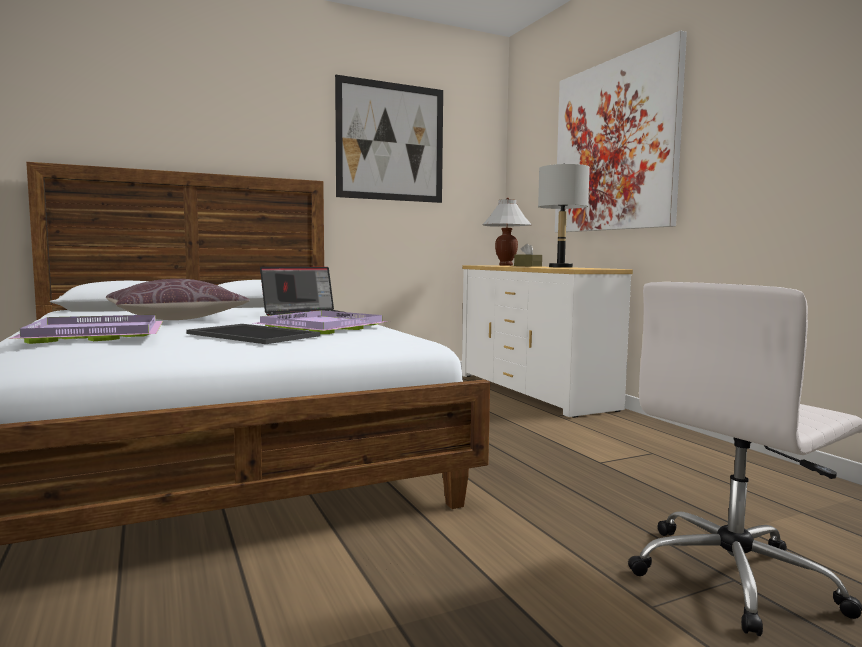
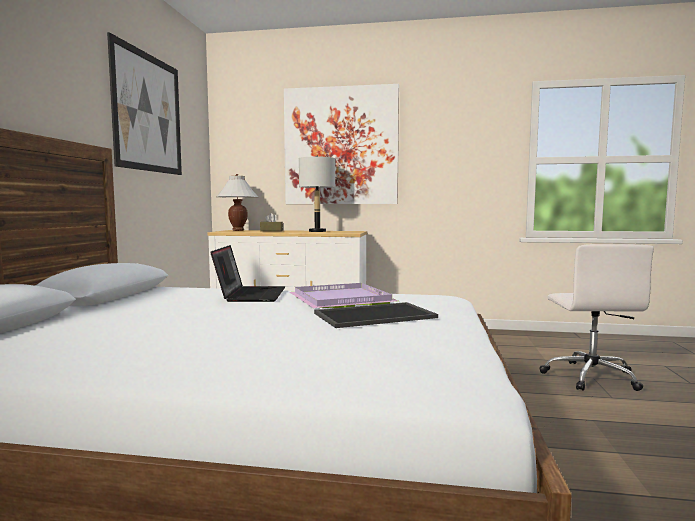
camera: 55 degrees left, 0 degrees up
purple tray [9,315,163,344] -> none
brown pillow [106,279,250,320] -> none

